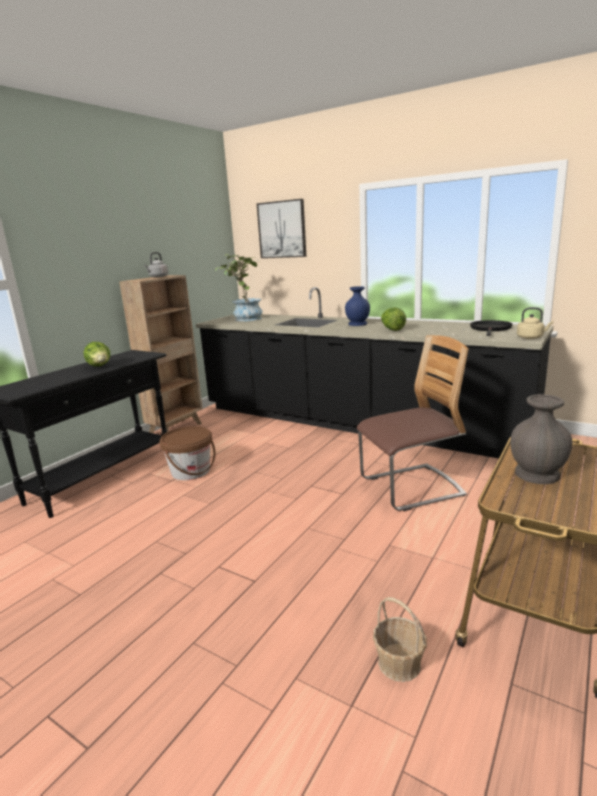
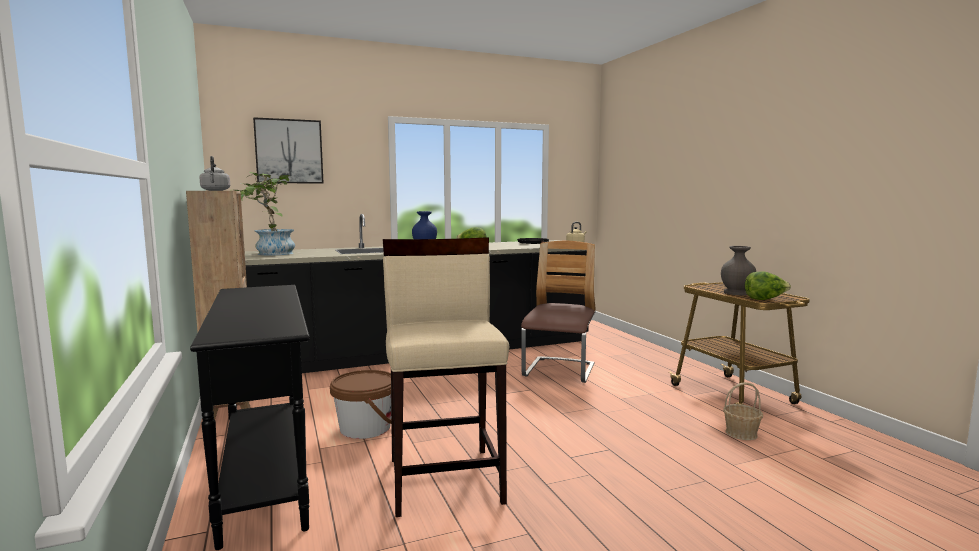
camera: 55 degrees left, 10 degrees down
lettuce [84,342,110,366] -> lettuce moved to [745,271,791,300]
none -> beige stool [383,237,509,517]

